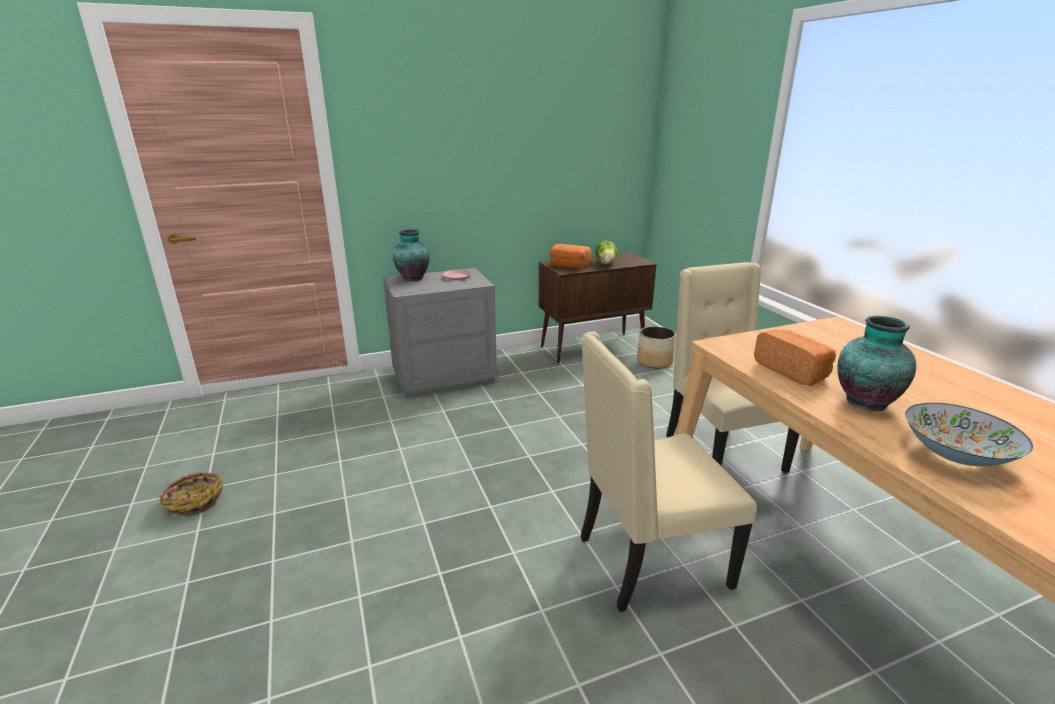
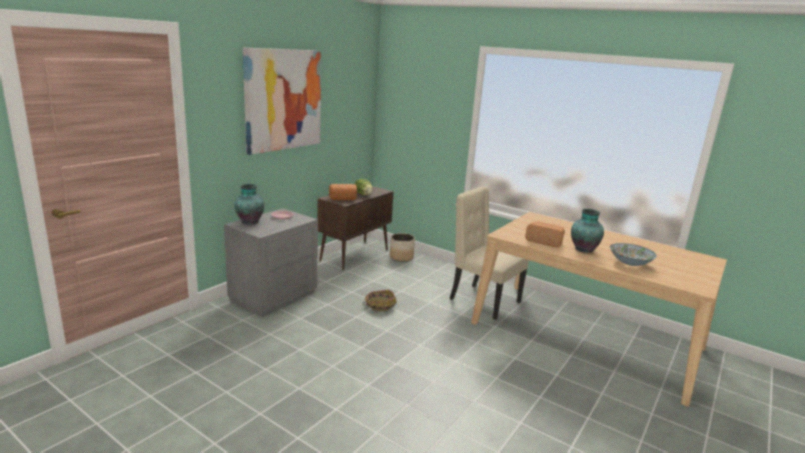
camera: 35 degrees left, 5 degrees down
basket [160,472,223,517] -> basket moved to [362,289,397,311]
beige chair [581,331,757,612] -> none
none -> picture [243,48,321,155]

